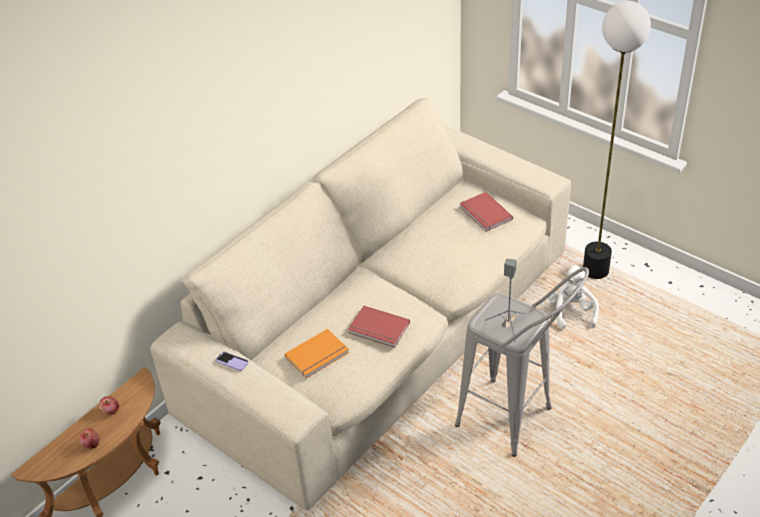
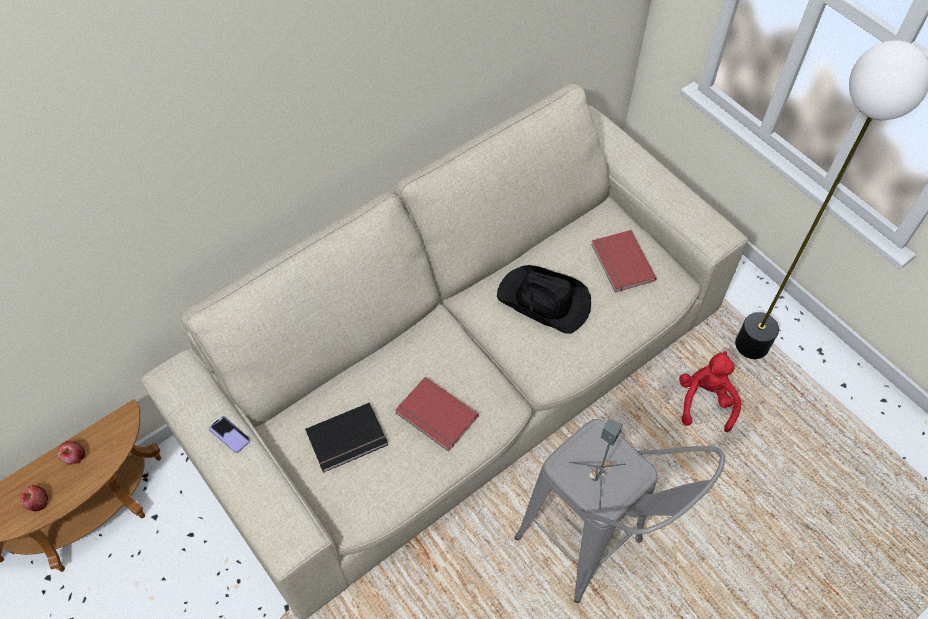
camera: 10 degrees right, 15 degrees up
orange book [285,329,349,378] -> black book [305,403,388,473]
white plush toy [548,265,599,329] -> red plush toy [679,351,741,432]
none -> black hat [497,265,591,334]

